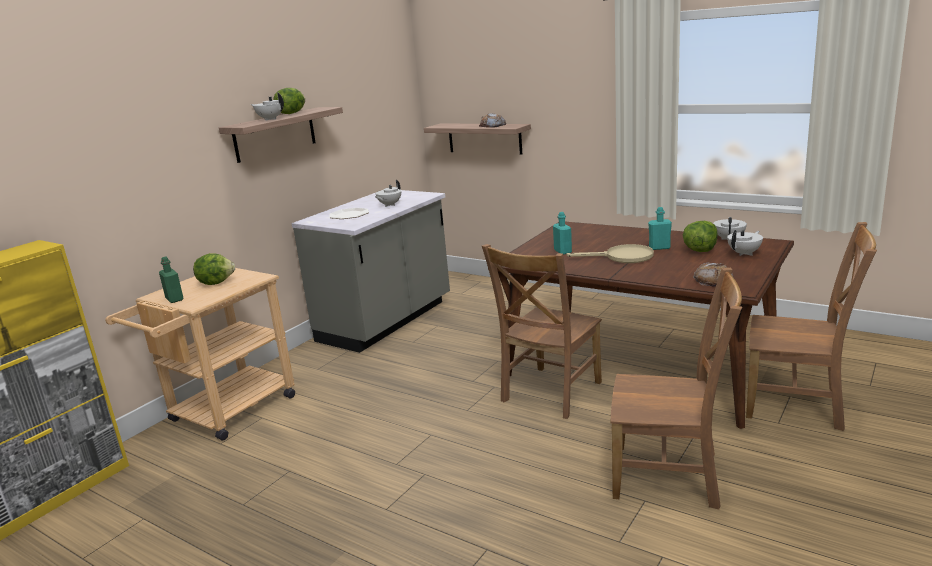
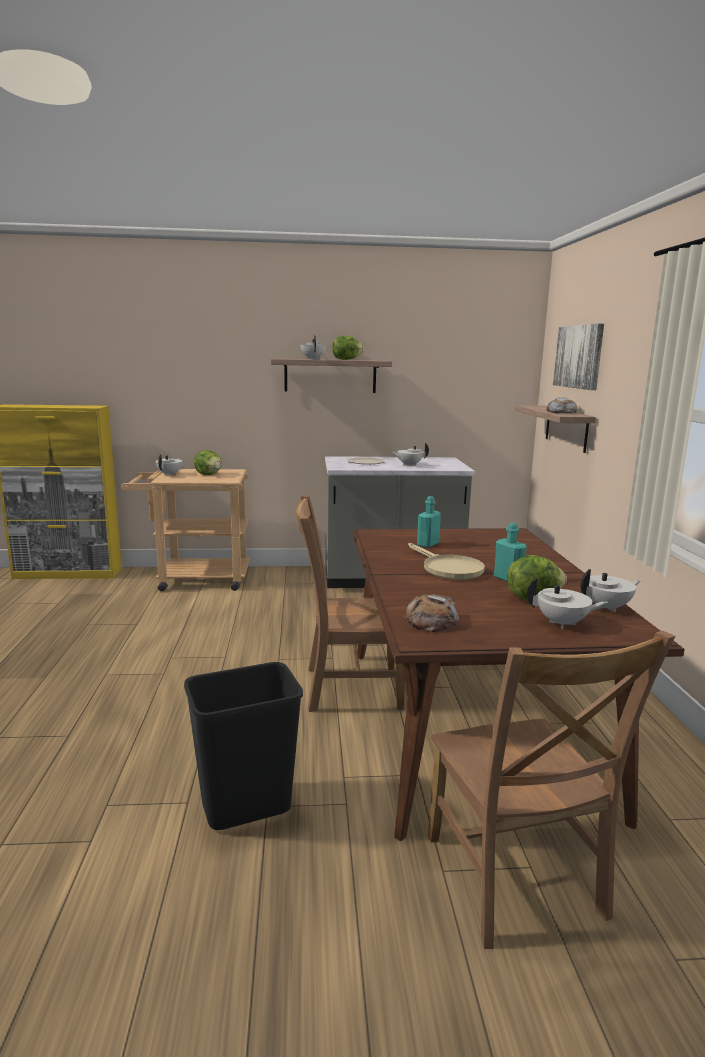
camera: 50 degrees right, 5 degrees down
green bottle [159,257,184,303] -> white teapot [156,454,183,476]
brown chair [611,268,742,509] -> black trash can [184,662,303,830]
none -> picture [553,323,604,390]

